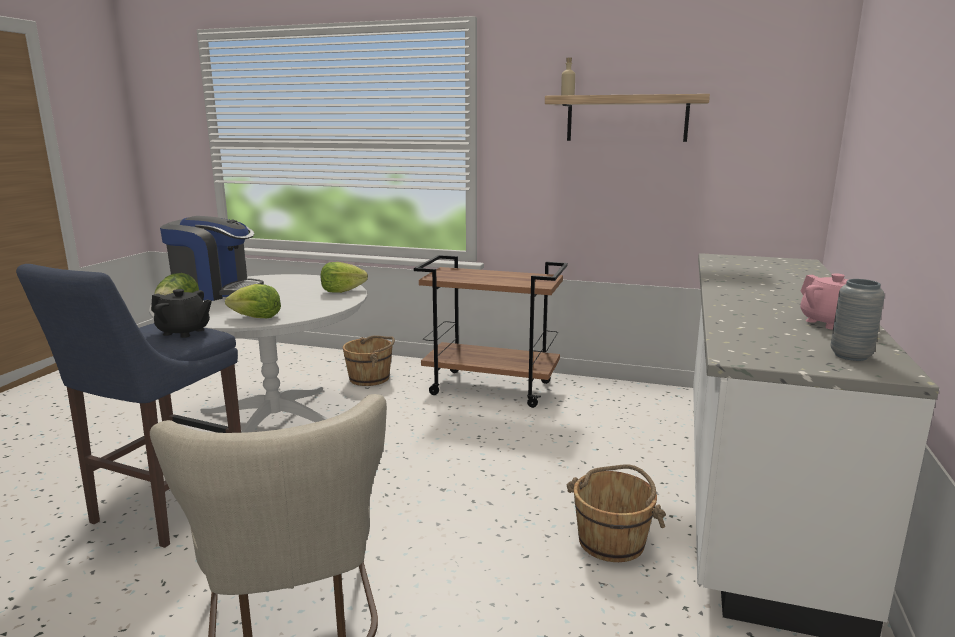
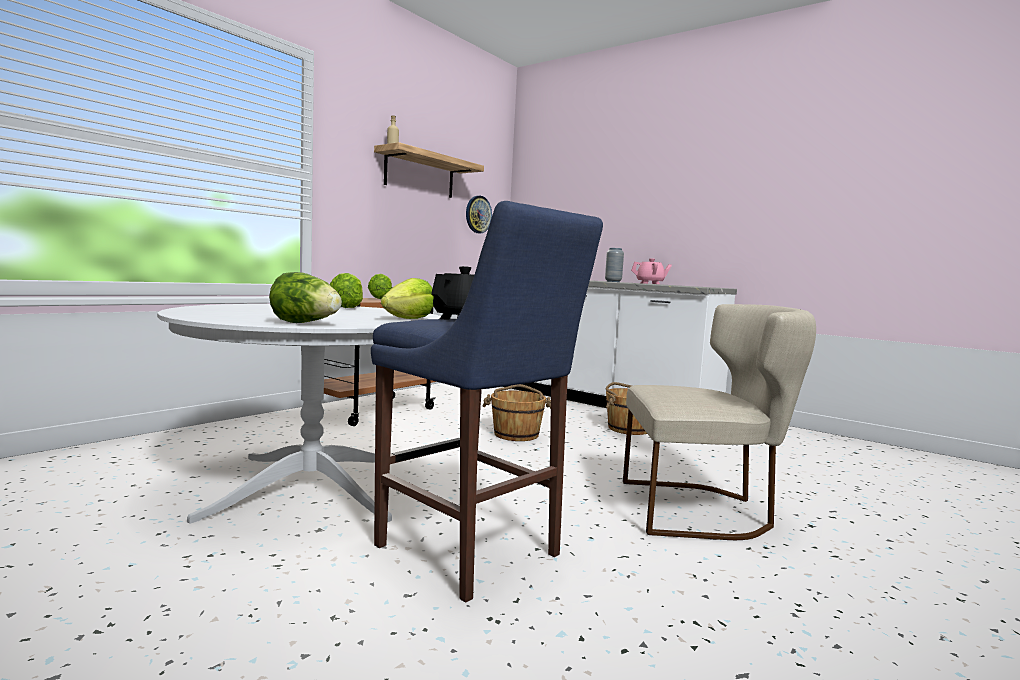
camera: 70 degrees left, 10 degrees down
coffee machine [160,216,264,301] -> none
brown bucket [343,335,395,386] -> brown bucket moved to [483,384,551,441]
grey vase [831,279,885,361] -> grey vase moved to [605,248,624,282]
none -> lettuce [368,274,392,299]
none -> wall clock [466,196,492,233]

